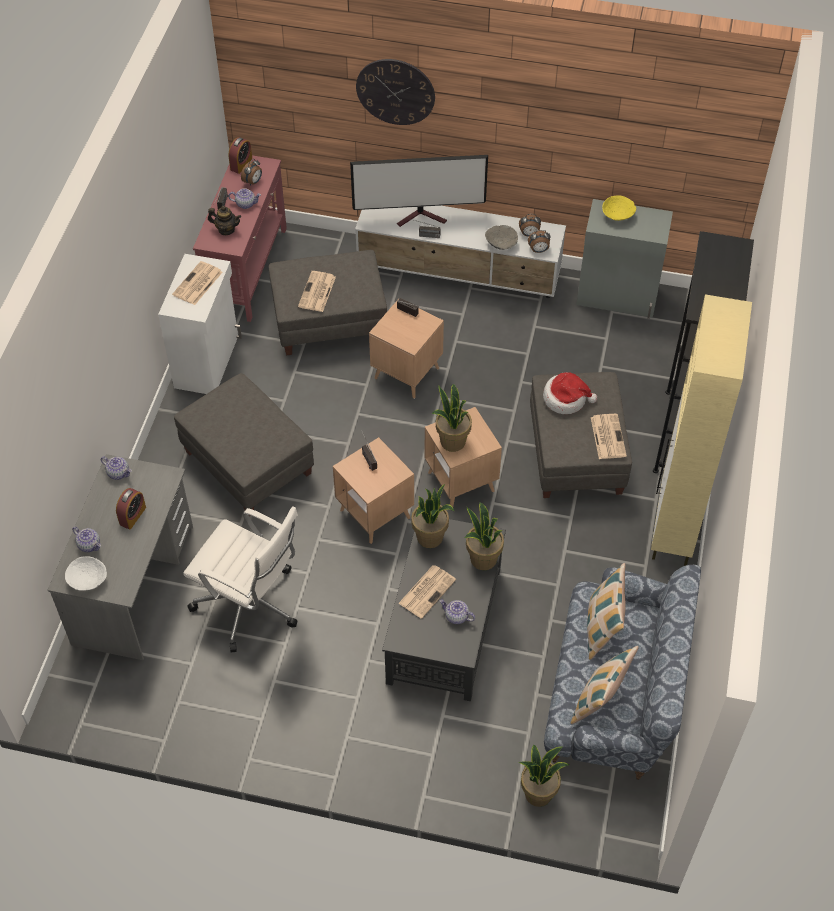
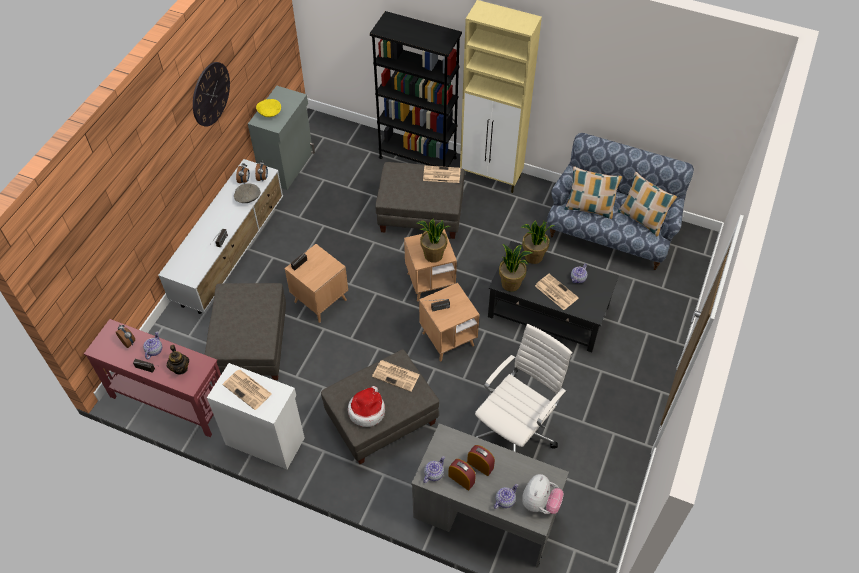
camera: 80 degrees left, 0 degrees up
white bowl [65,556,107,591] -> plush toy [522,474,564,514]
teapot [208,206,241,235] -> teapot turned 135 degrees clockwise [167,345,189,375]
alarm clock [229,137,252,174] -> alarm clock moved to [448,459,476,491]
newspaper [298,271,336,312] -> newspaper moved to [372,360,420,392]
television [350,155,488,227] -> none
wall clock [356,59,435,125] -> wall clock moved to [193,62,230,127]
potted plant [519,745,569,807] -> none
hat [543,372,597,414] -> hat moved to [348,386,385,427]

